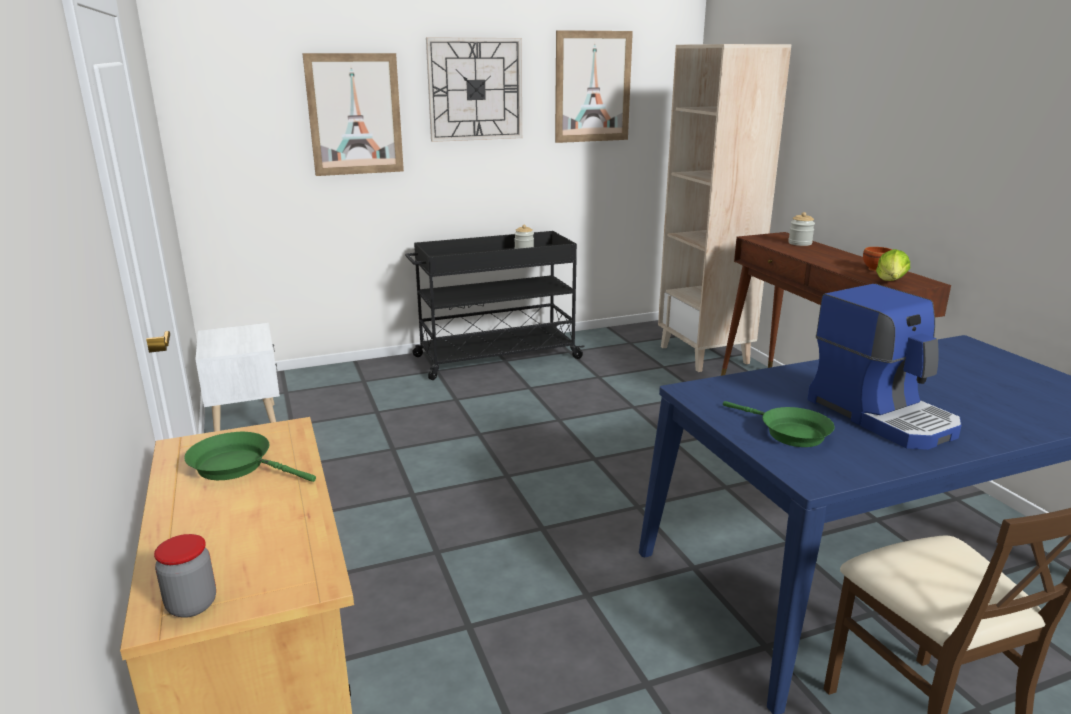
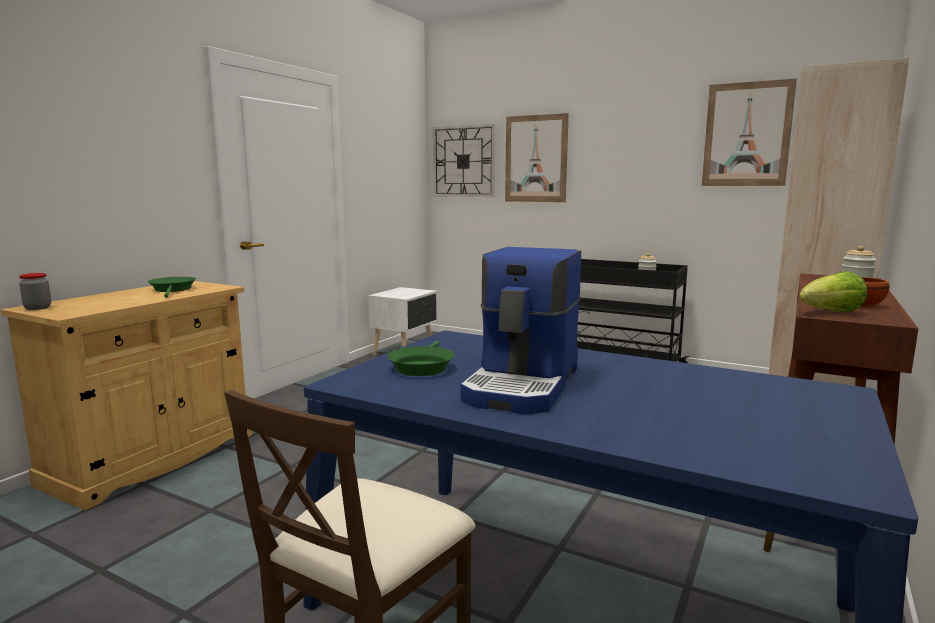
camera: 50 degrees right, 10 degrees down
wall clock [426,37,522,142] -> wall clock moved to [433,124,495,197]

